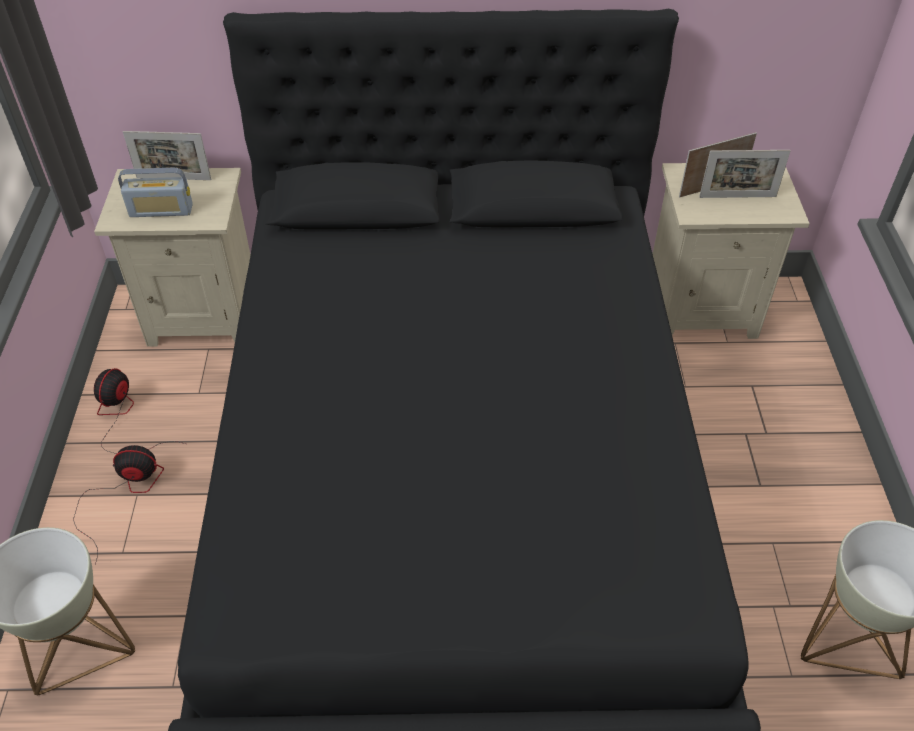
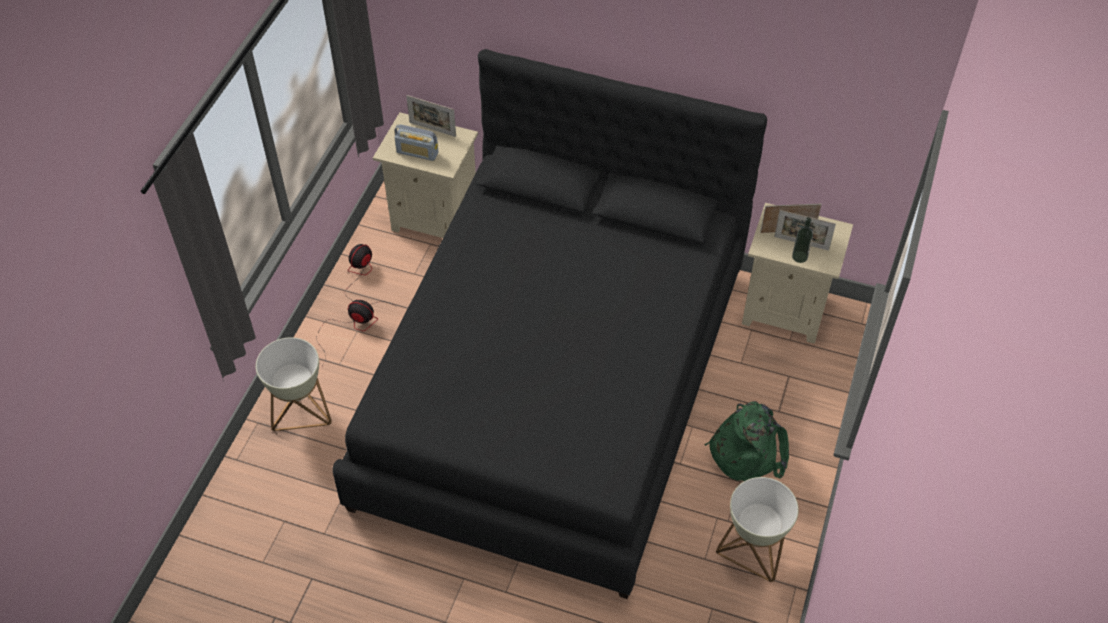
camera: 20 degrees right, 5 degrees up
none -> green backpack [704,401,789,481]
none -> bottle [792,217,813,263]

